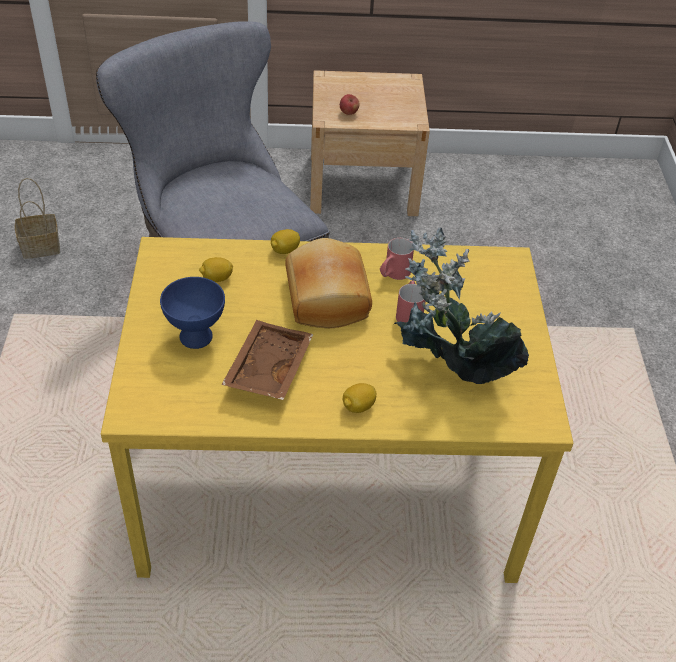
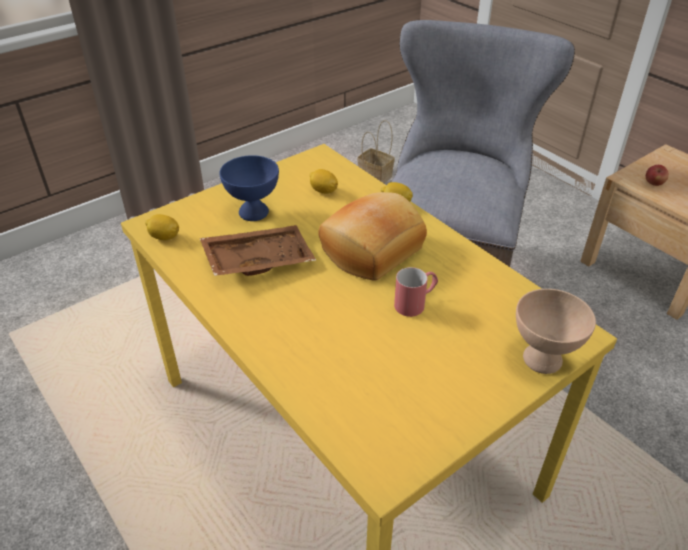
camera: 55 degrees right, 5 degrees down
lemon [343,383,376,413] -> lemon moved to [145,214,179,240]
red mug [380,238,414,280] -> none
potted plant [394,228,529,384] -> none
none -> beige bowl [516,289,596,374]

